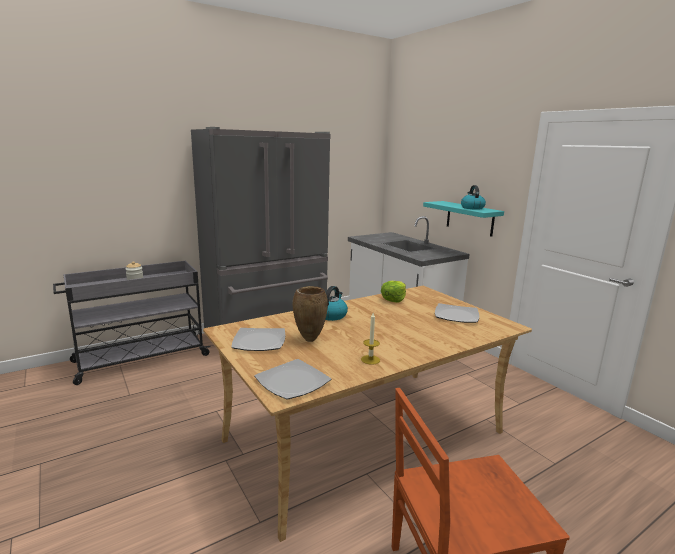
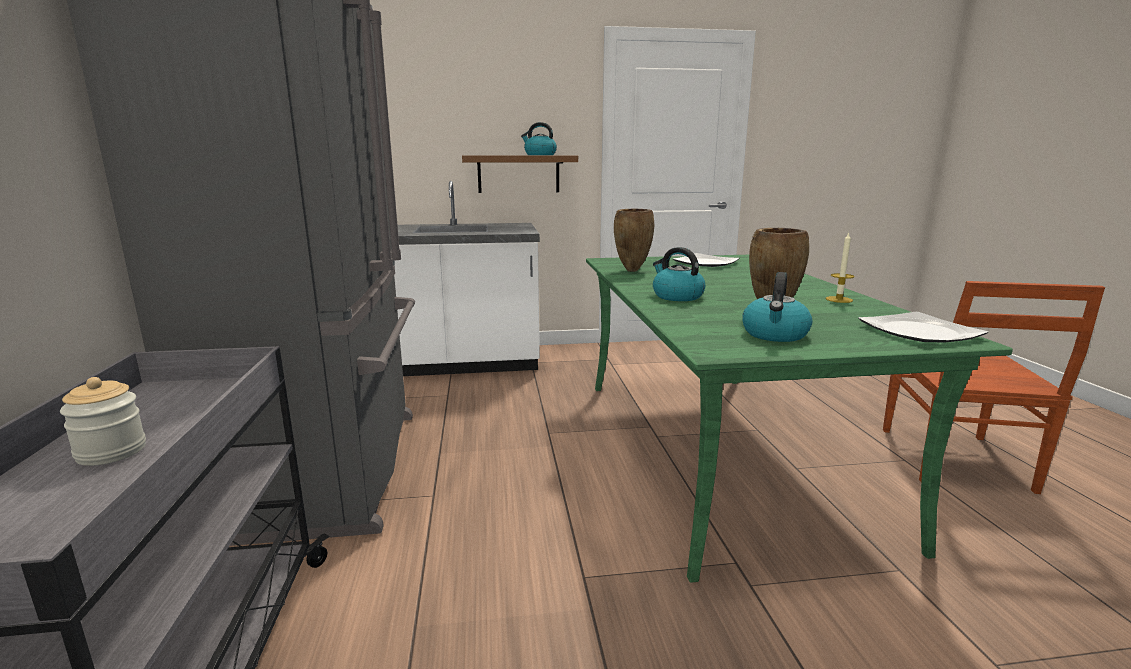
camera: 65 degrees left, 0 degrees up
beige dining table [203,286,532,542] -> green dining table [586,255,1013,583]
plate [231,328,285,351] -> kettle [742,272,813,342]
lettuce [381,281,406,302] -> brown vase [614,209,654,272]
turquoise shelf [423,201,504,237] -> brown shelf [462,155,578,193]

